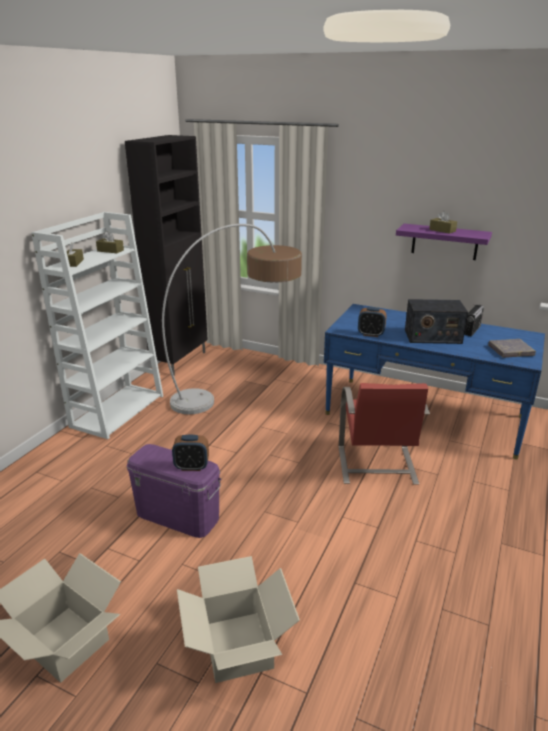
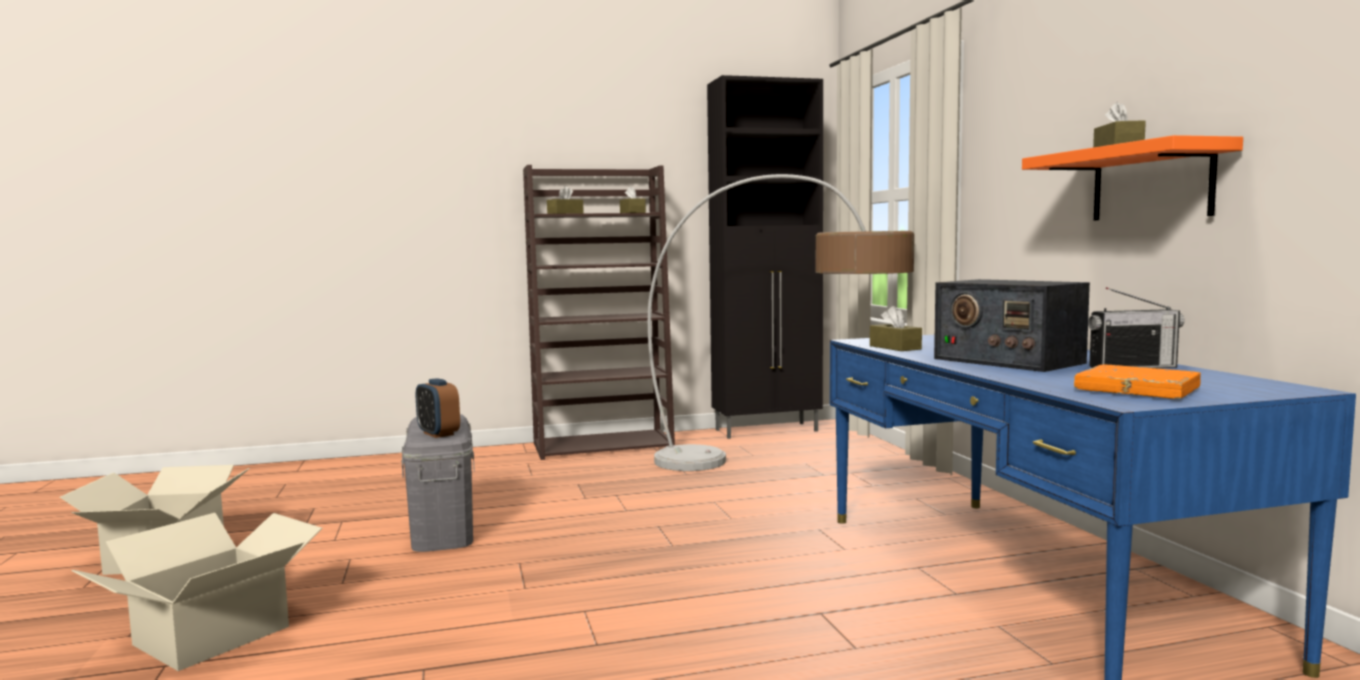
camera: 50 degrees right, 20 degrees down
white bookcase [31,212,163,439] -> brown bookcase [523,165,675,460]
purple storage box [127,444,222,538] -> grey storage box [401,414,475,552]
red chair [339,383,430,485] -> none
alarm clock [358,307,387,337] -> brown tissue box [870,306,922,351]
purple shelf [396,224,492,260] -> orange shelf [1022,135,1243,220]
grey book [488,339,536,358] -> orange book [1074,364,1201,399]

